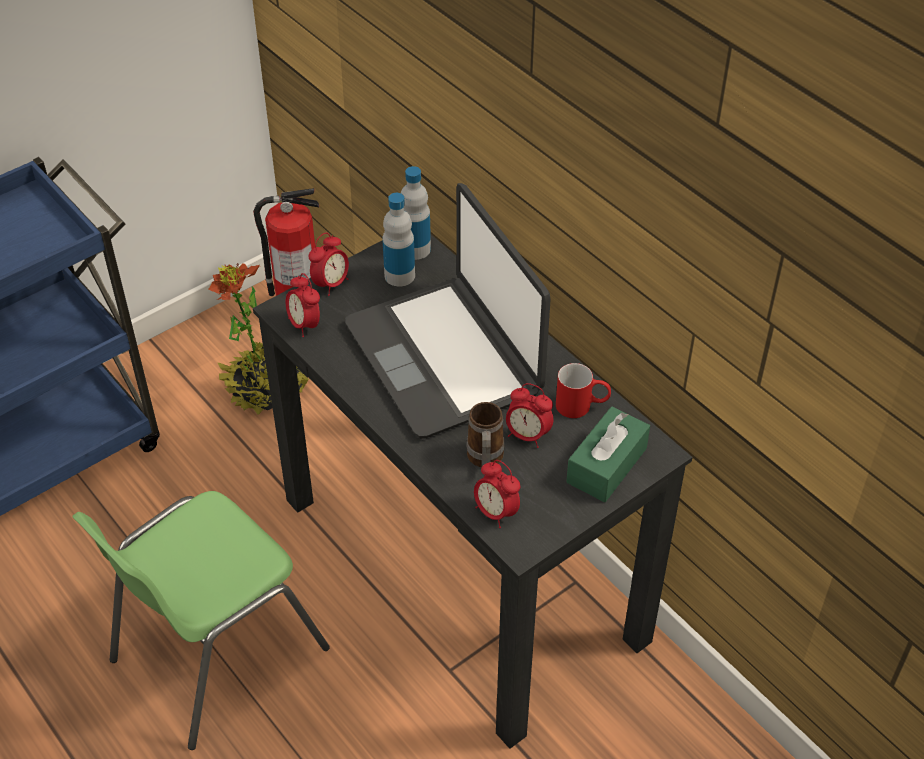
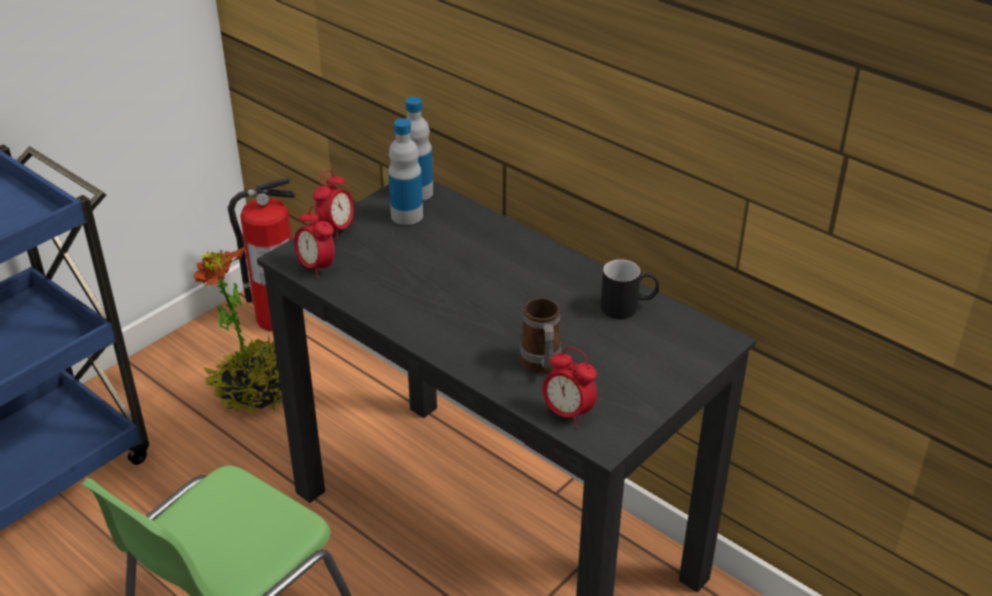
camera: 10 degrees left, 10 degrees down
laptop [345,183,551,439] -> none
alarm clock [506,383,553,448] -> none
red mug [556,363,611,418] -> black mug [600,259,659,319]
green tissue box [566,407,650,502] -> none

